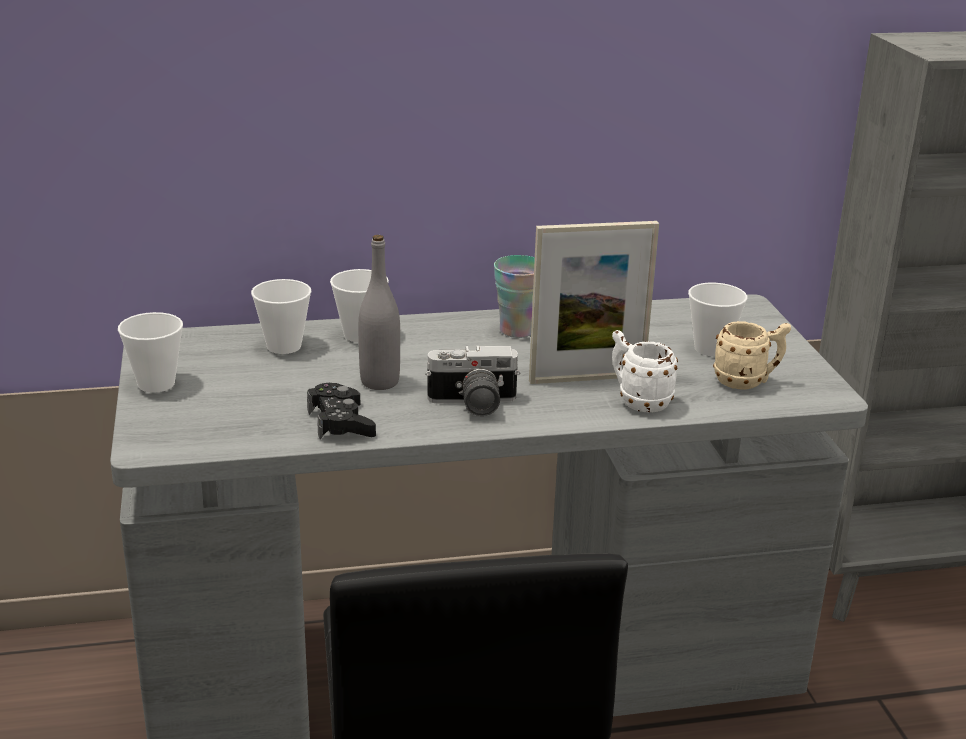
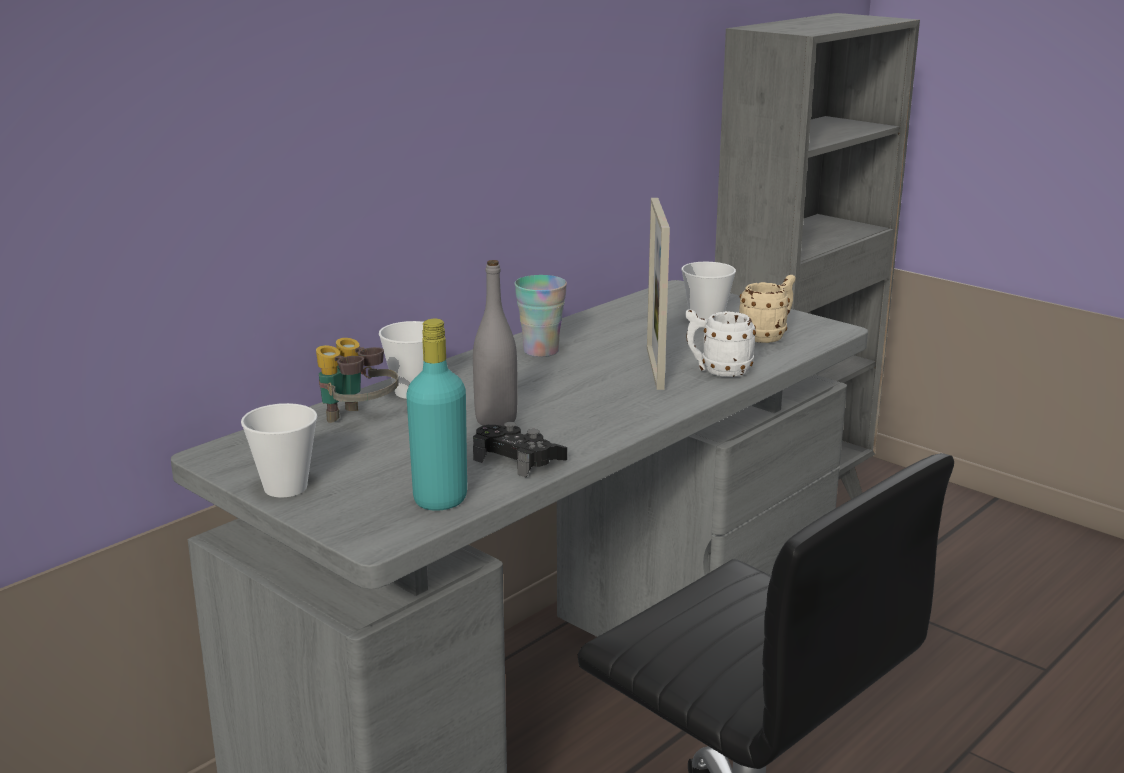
camera: 35 degrees left, 5 degrees down
cup [251,279,312,354] -> binoculars [316,338,399,423]
camera [425,346,520,416] -> none
picture frame [529,221,659,384] -> picture frame turned 135 degrees clockwise [647,198,670,390]
none -> turquoise bottle [406,319,467,511]

